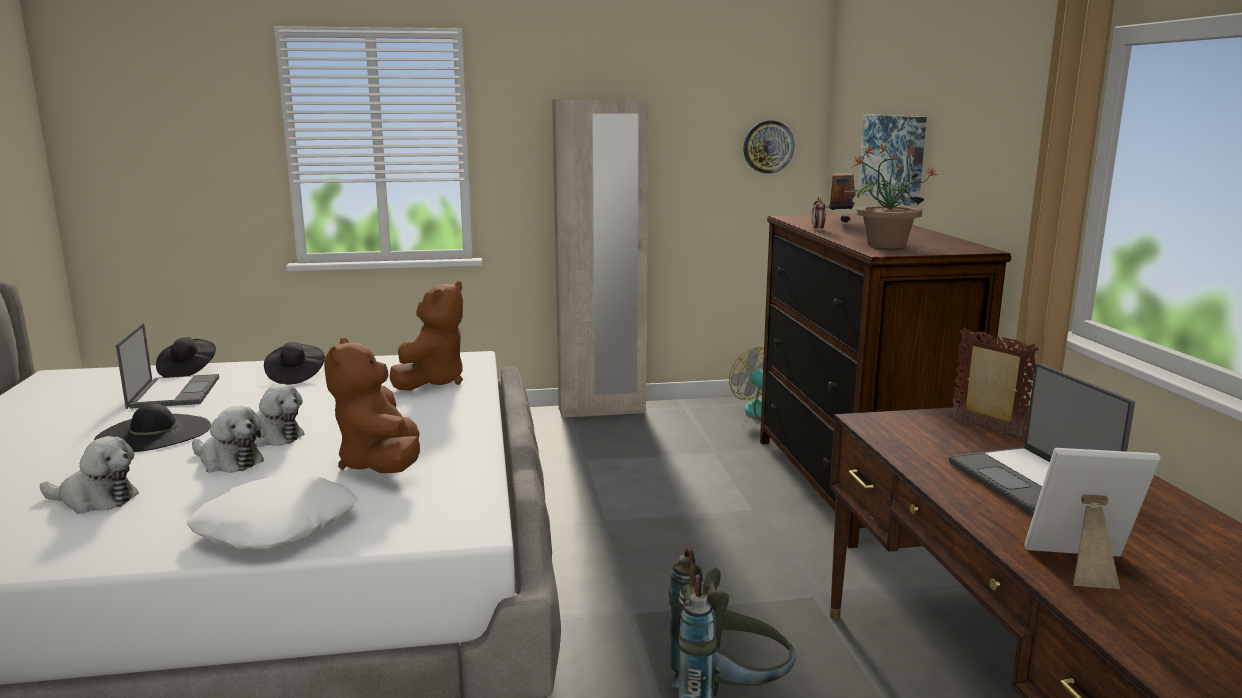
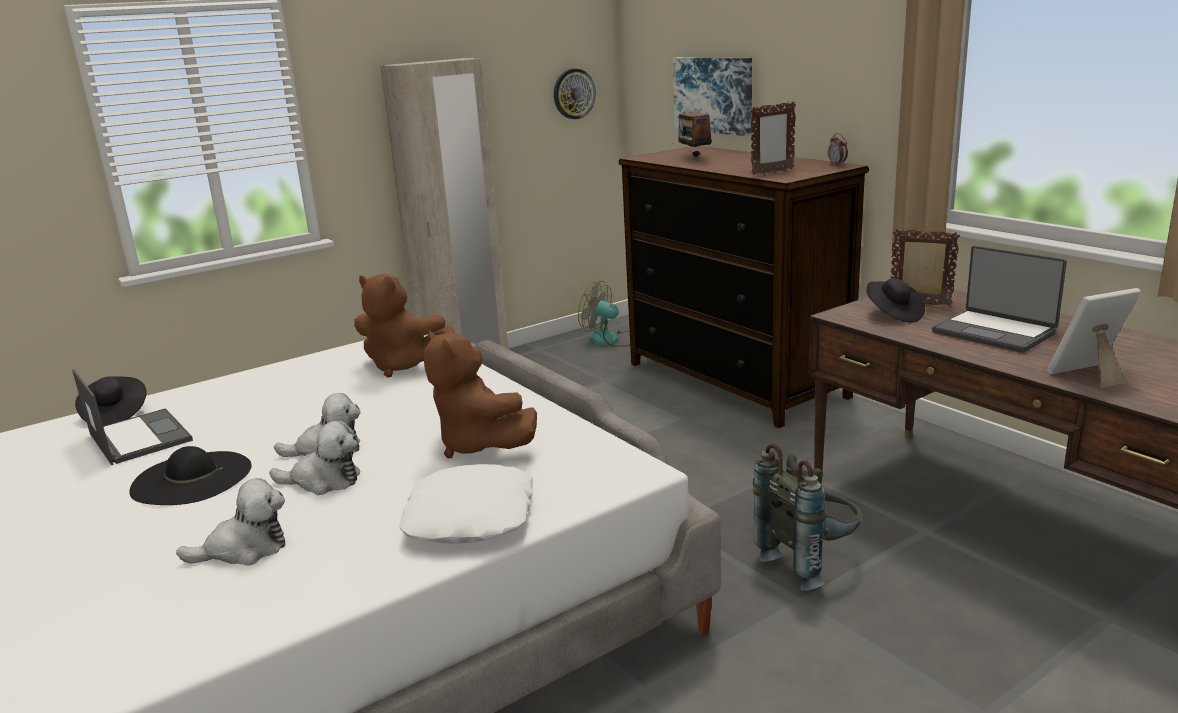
camera: 25 degrees left, 5 degrees up
black hat [264,342,325,385] -> black hat moved to [867,278,925,323]
brown plush toy [390,281,463,391] -> brown plush toy turned 120 degrees clockwise [354,274,455,378]
alarm clock [812,196,826,231] -> alarm clock moved to [828,133,848,165]
potted plant [841,143,939,248] -> picture frame [750,101,796,175]

